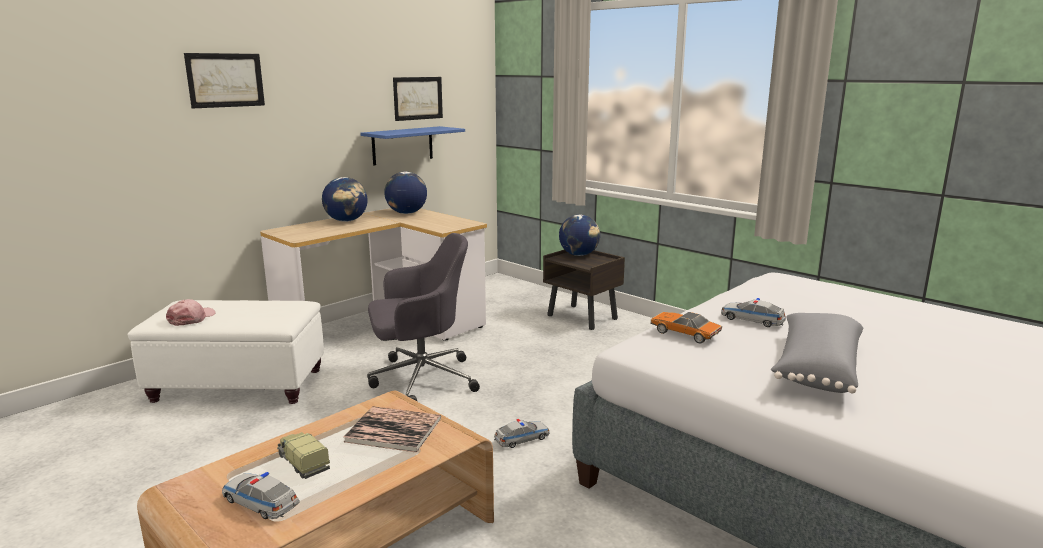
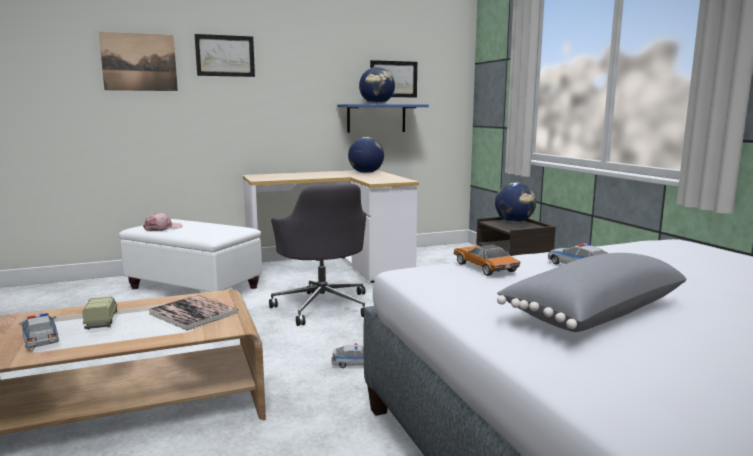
camera: 25 degrees right, 5 degrees down
globe [322,177,368,222] -> globe moved to [359,67,395,104]
grey office chair [367,233,480,402] -> grey office chair turned 60 degrees clockwise [269,184,366,326]
none -> picture [99,32,178,91]

